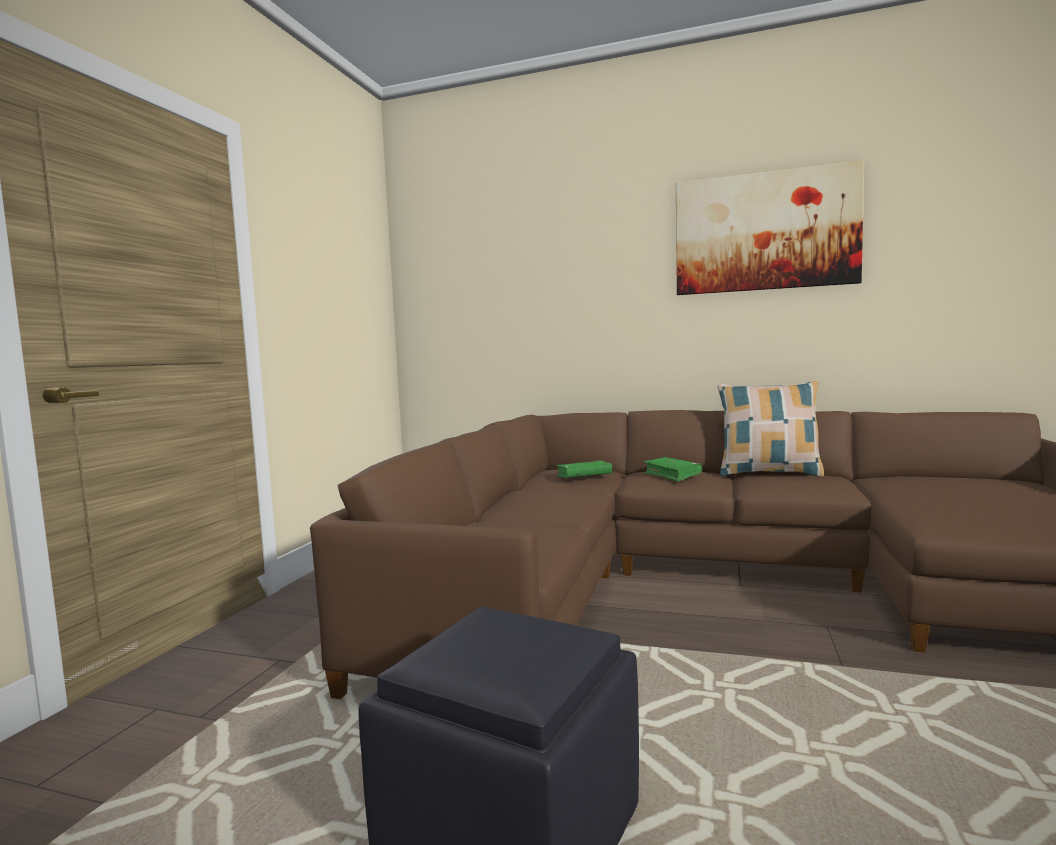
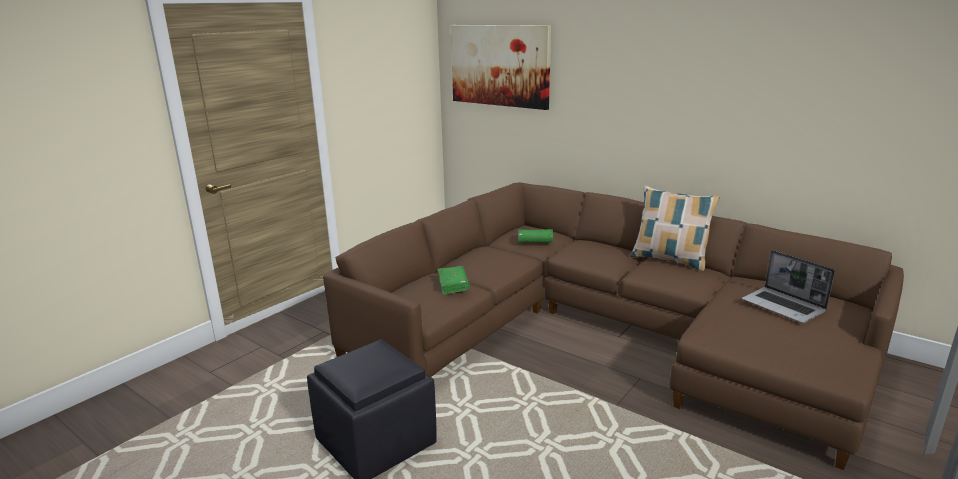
camera: 20 degrees right, 15 degrees up
green book [643,457,702,482] -> green book moved to [437,266,470,295]
picture [676,160,864,295] -> picture moved to [451,25,551,110]
none -> laptop [742,250,835,323]

